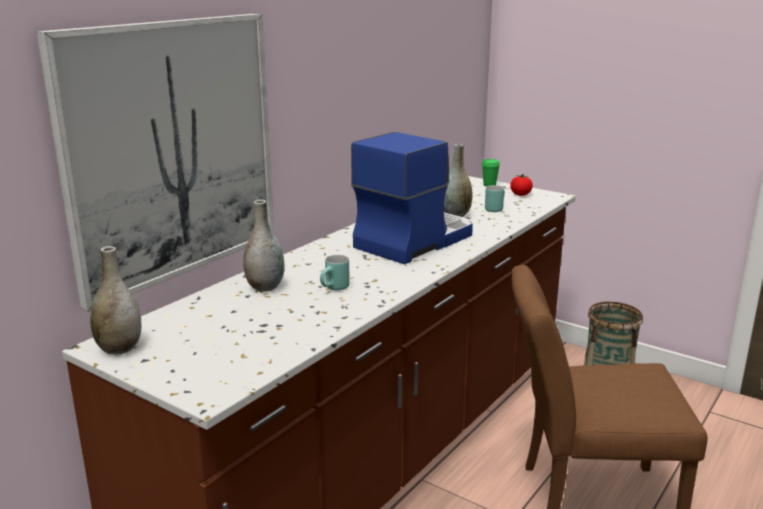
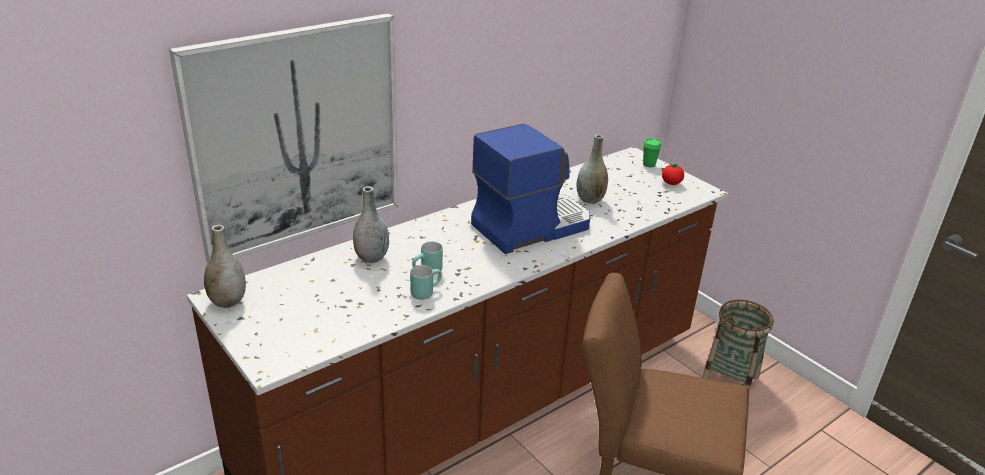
camera: 15 degrees right, 10 degrees up
turquoise mug [485,185,505,212] -> turquoise mug moved to [410,265,442,300]

